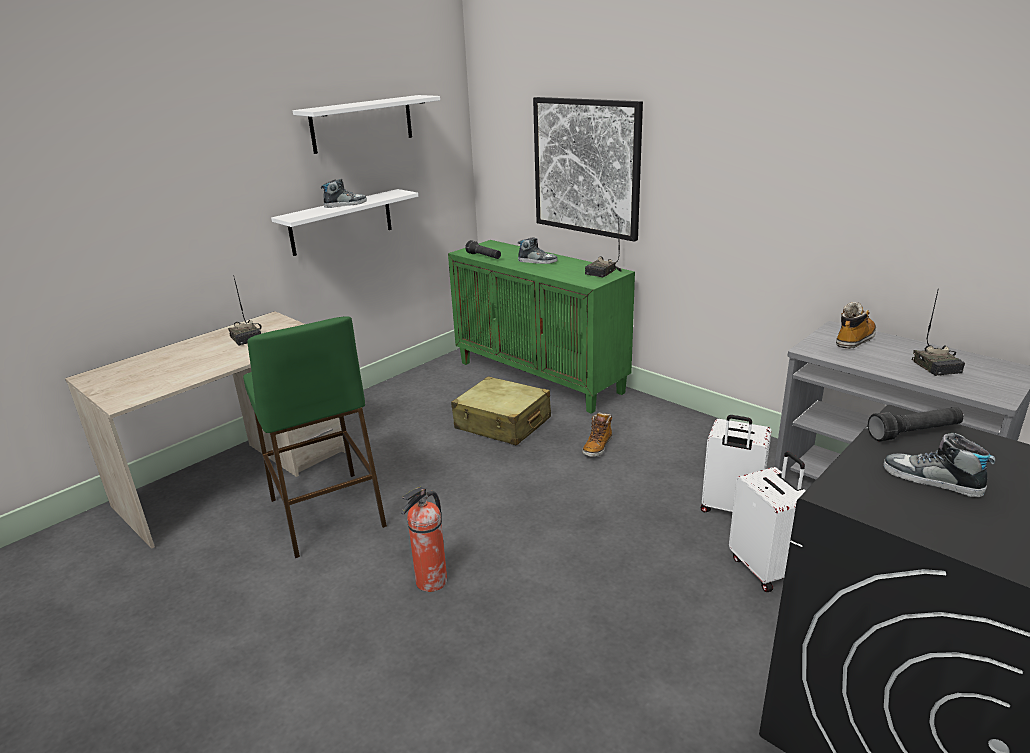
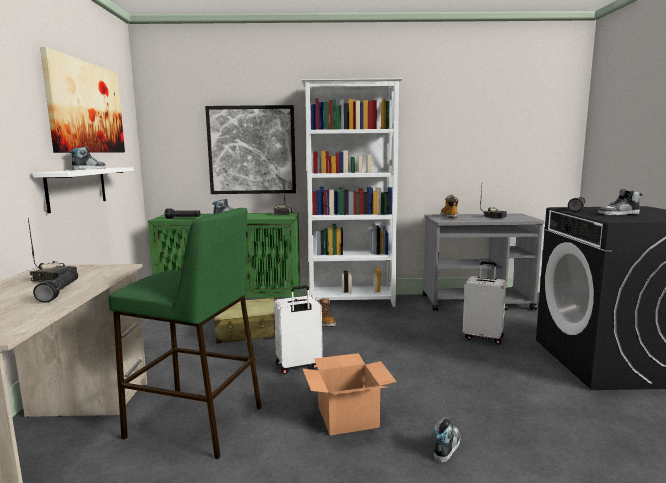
camera: 45 degrees left, 15 degrees down
white shelf [293,95,440,154] -> picture [40,47,125,153]
fire extinguisher [401,487,447,592] -> cardboard box [303,353,397,435]
white suitcase [700,415,772,512] -> white suitcase moved to [274,285,323,374]
none -> black flashlight [33,270,78,303]
none -> white bookcase [302,78,403,307]
none -> shoe [434,417,461,463]

